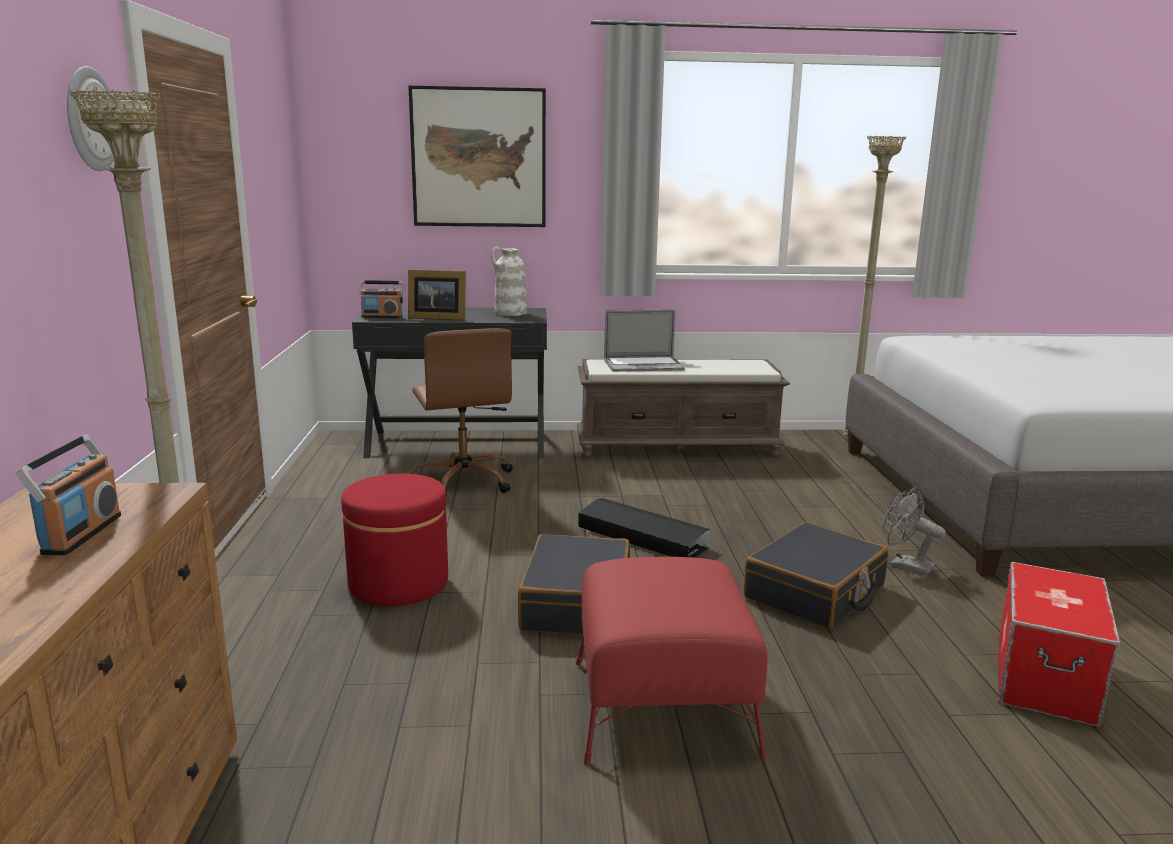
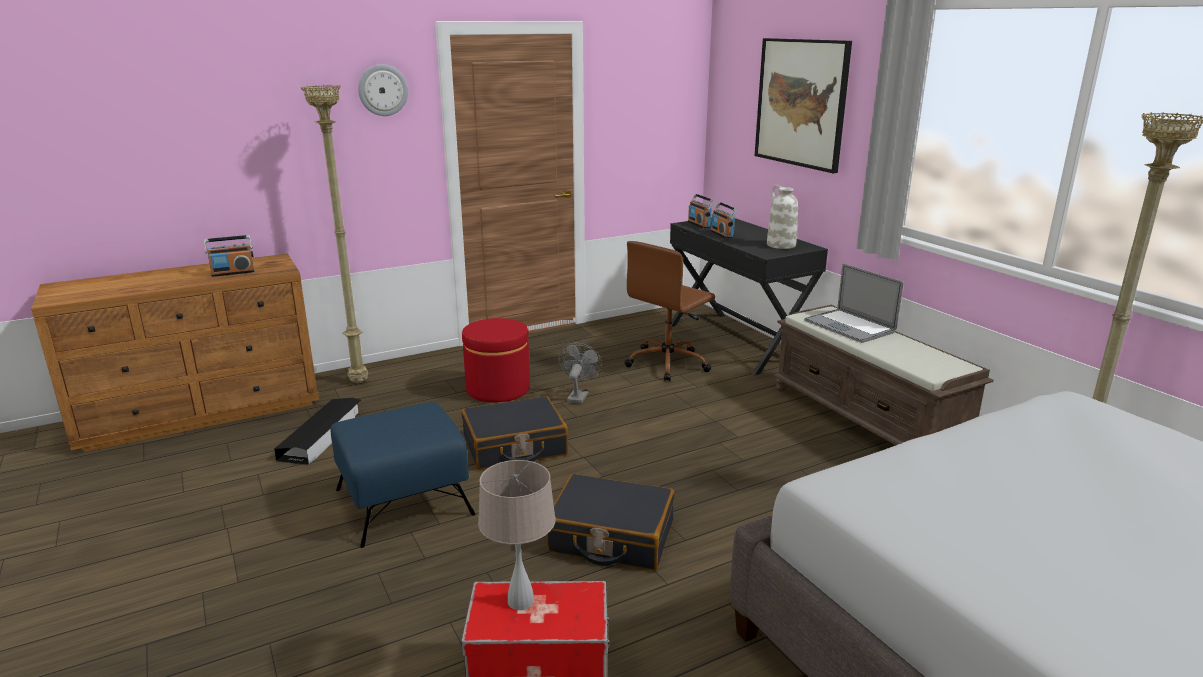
camera: 65 degrees right, 5 degrees up
picture frame [408,269,466,320] -> radio [711,202,737,239]
red ottoman [576,557,768,766] -> blue ottoman [330,402,475,548]
black storage box [578,498,711,558] -> black storage box moved to [274,398,361,465]
grey fan [883,487,946,575] -> grey fan moved to [559,343,602,404]
none -> beige table lamp [478,460,556,610]

